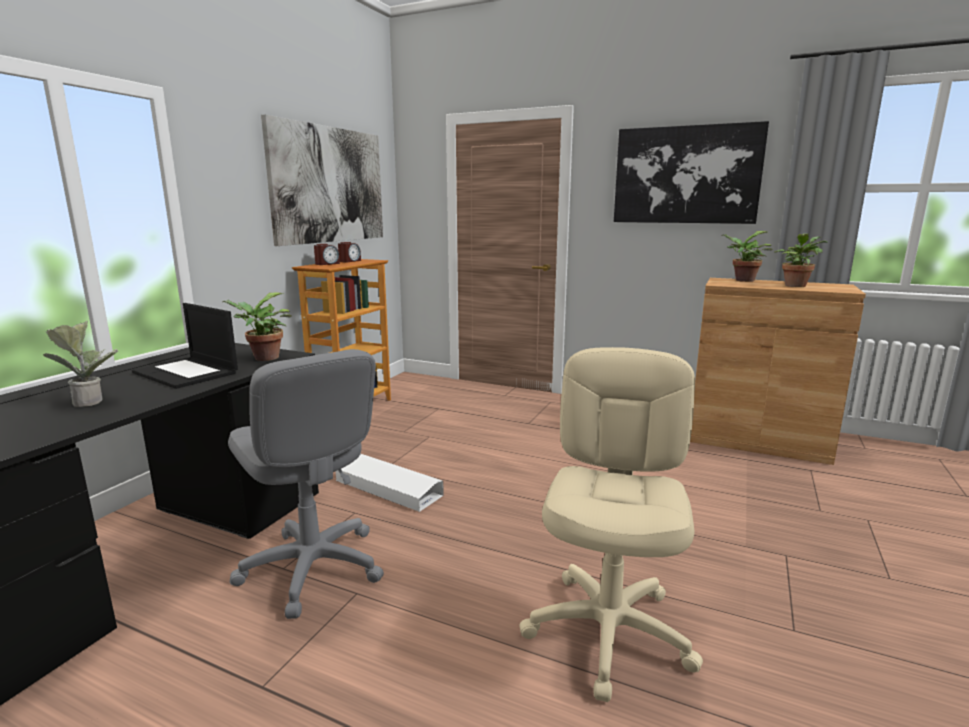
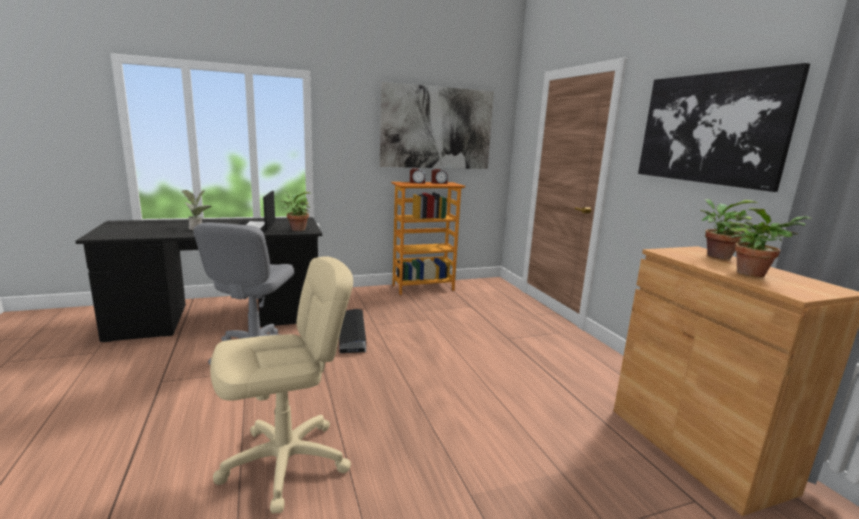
camera: 45 degrees right, 0 degrees up
white storage box [336,454,444,512] -> black storage box [339,309,366,353]

